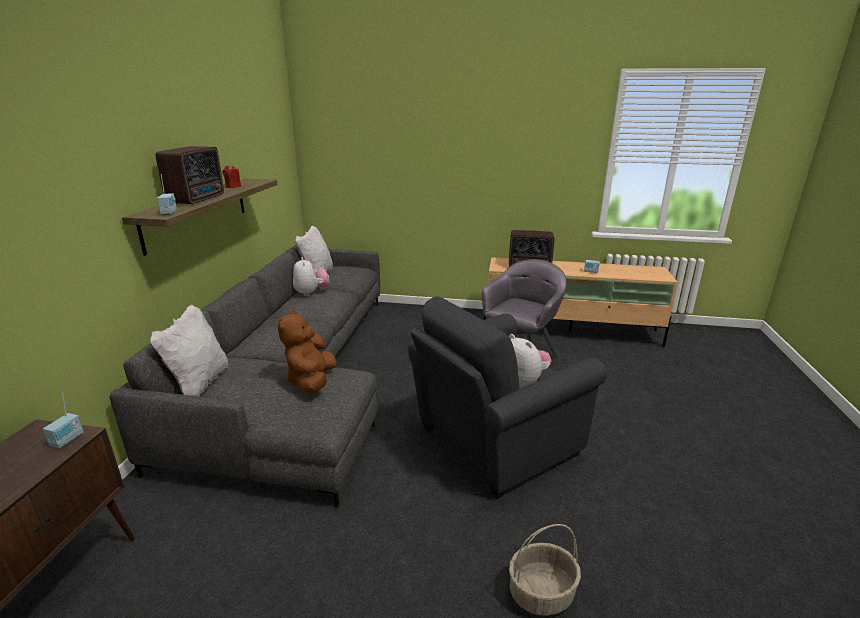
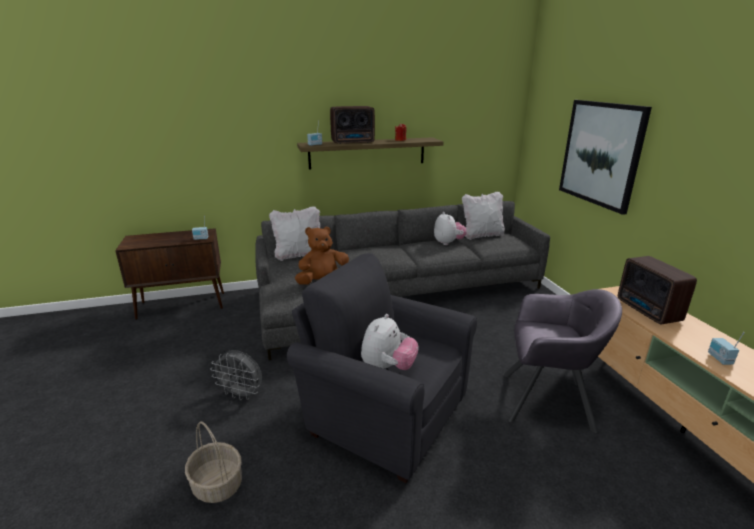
camera: 65 degrees right, 0 degrees up
plush toy [293,257,330,296] -> plush toy turned 60 degrees counterclockwise [434,212,467,245]
none -> grey fan [210,350,262,400]
none -> picture [559,100,652,215]

